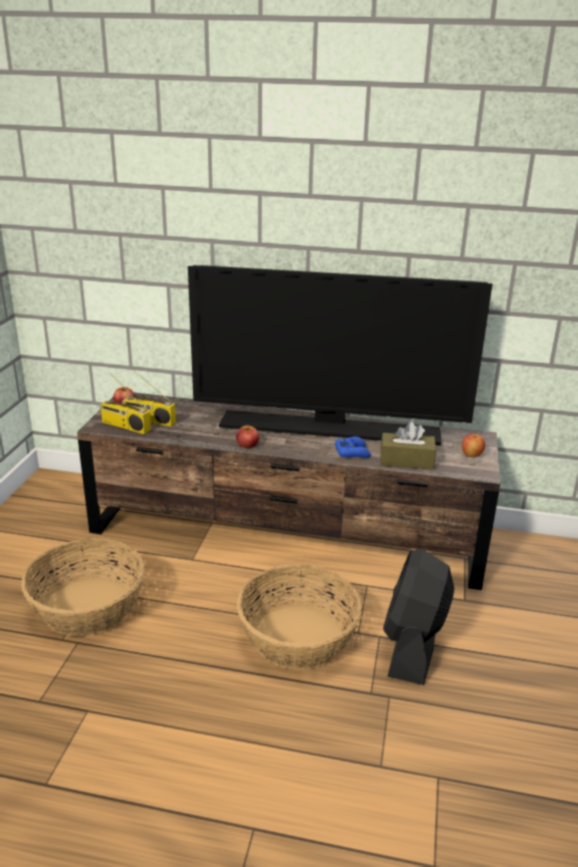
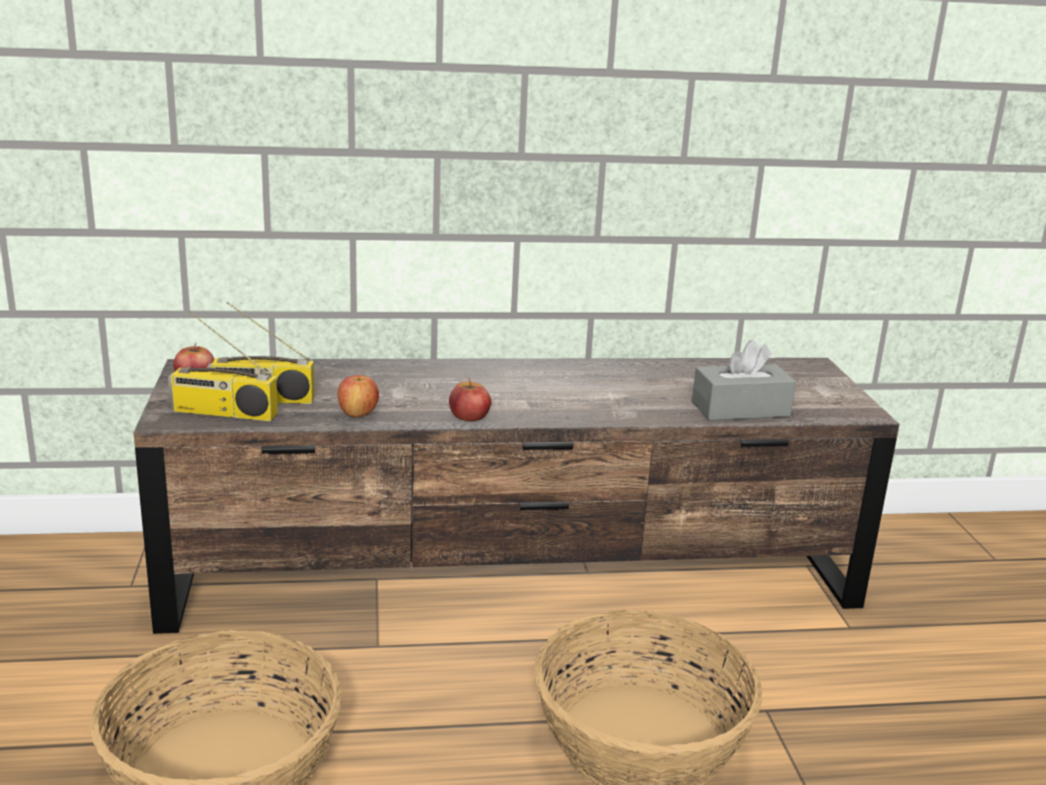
camera: 20 degrees left, 5 degrees down
television [188,265,492,446] -> none
blue game controller [335,436,371,458] -> none
brown tissue box [380,422,436,470] -> grey tissue box [692,340,796,421]
black fan [383,549,454,685] -> none
apple [462,434,485,458] -> apple moved to [338,375,379,418]

